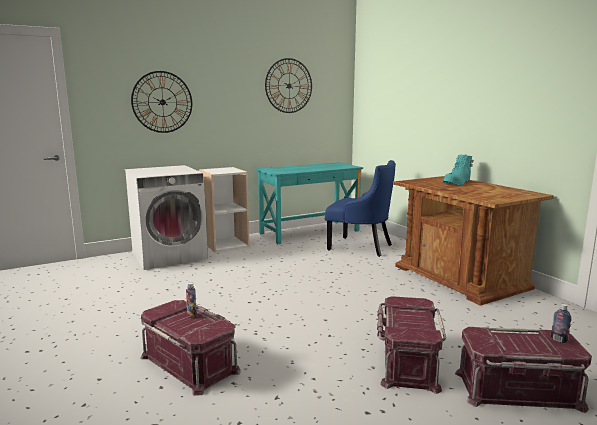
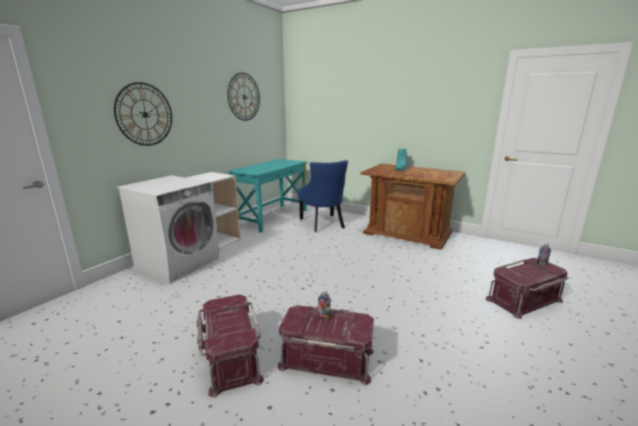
camera: 30 degrees left, 5 degrees up
blue chair [325,160,396,257] -> blue chair turned 75 degrees clockwise [298,160,348,232]
red storage box [377,296,446,394] -> red storage box moved to [197,294,264,398]

